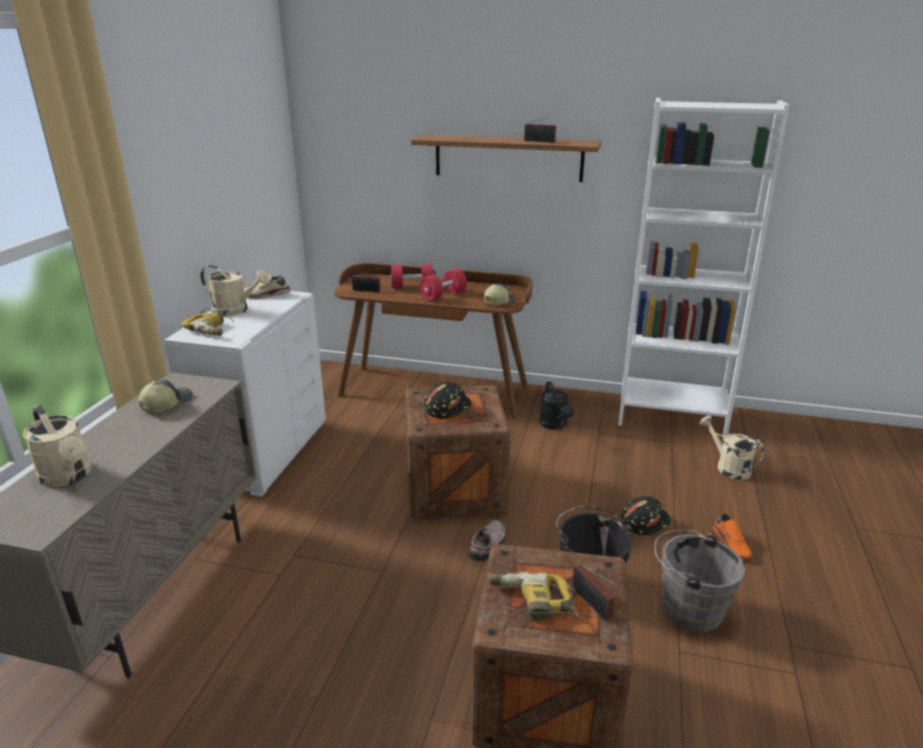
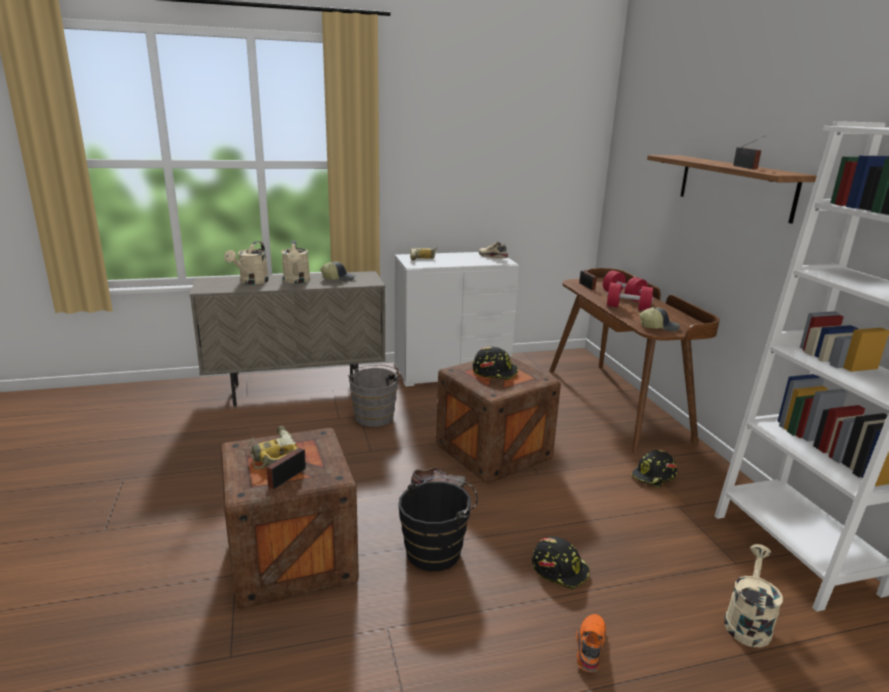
camera: 60 degrees right, 5 degrees down
beige watering can [201,265,270,316] -> beige watering can moved to [281,240,310,284]
black watering can [539,382,574,430] -> black hard hat [631,450,677,488]
grey bucket [655,530,745,632] -> grey bucket moved to [348,365,402,427]
orange shoe [713,514,752,559] -> orange shoe turned 150 degrees clockwise [576,614,606,673]

